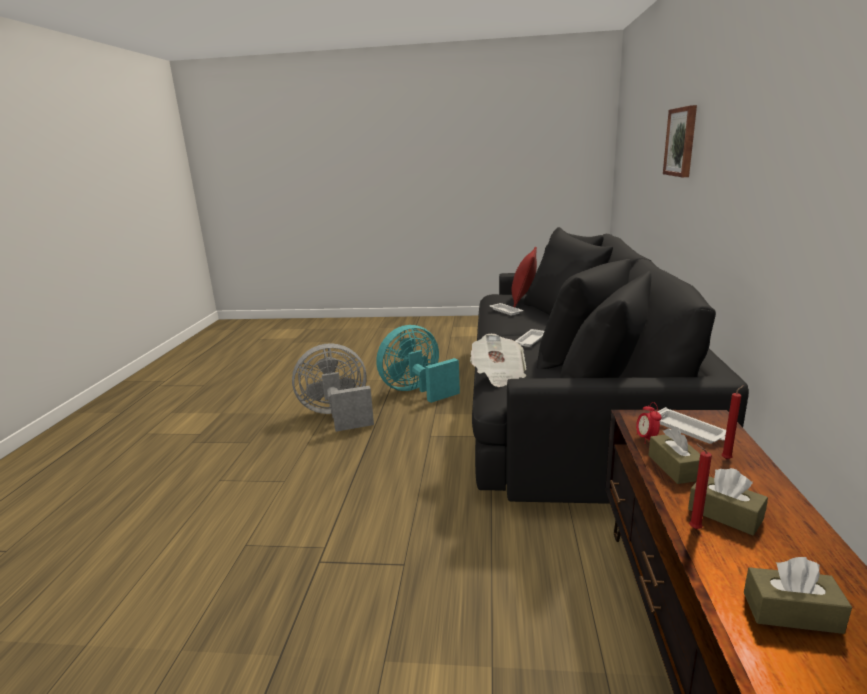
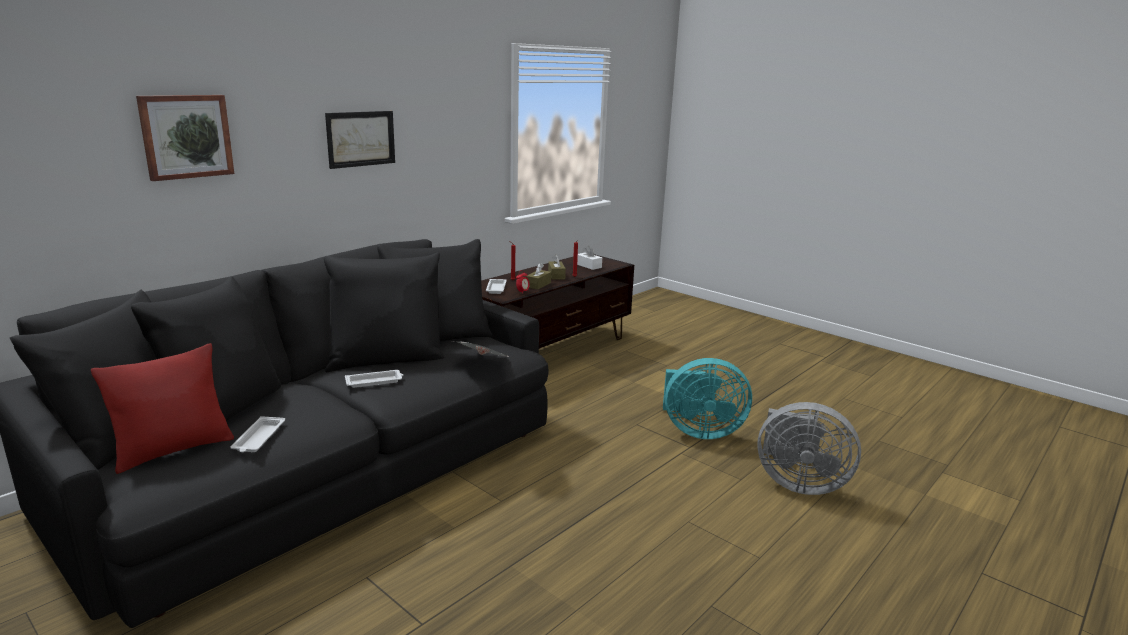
camera: 145 degrees left, 0 degrees up
grey fan [292,343,374,432] -> grey fan moved to [757,402,861,495]
turquoise fan [376,325,460,403] -> turquoise fan moved to [663,358,752,439]
brown tissue box [744,557,852,634] -> white tissue box [577,246,602,270]
none -> picture [325,111,395,169]

